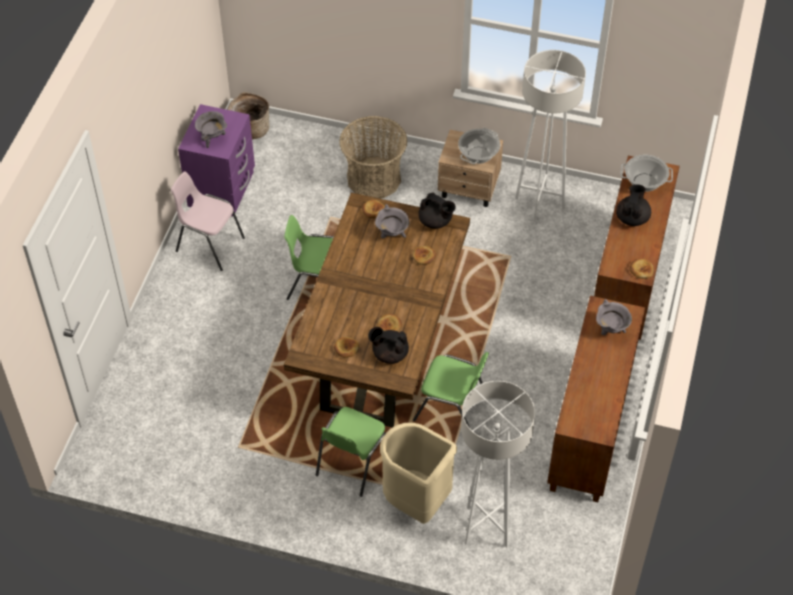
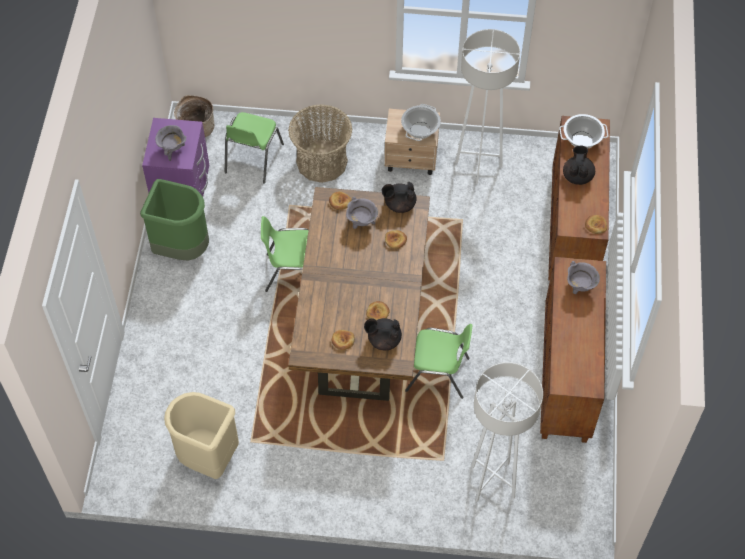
camera: 10 degrees left, 5 degrees up
pink chair [171,171,245,271] -> green trash can [140,179,209,261]
green chair [316,407,386,497] -> green chair moved to [225,112,284,184]
beige trash can [380,423,457,524] -> beige trash can moved to [164,392,239,479]
black teapot [418,193,456,229] -> black teapot turned 150 degrees clockwise [382,182,416,213]

